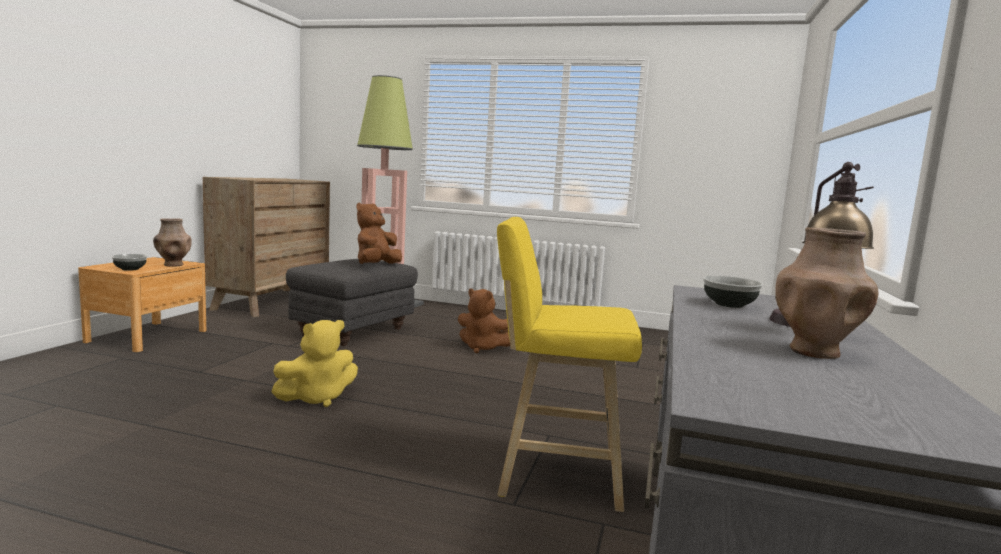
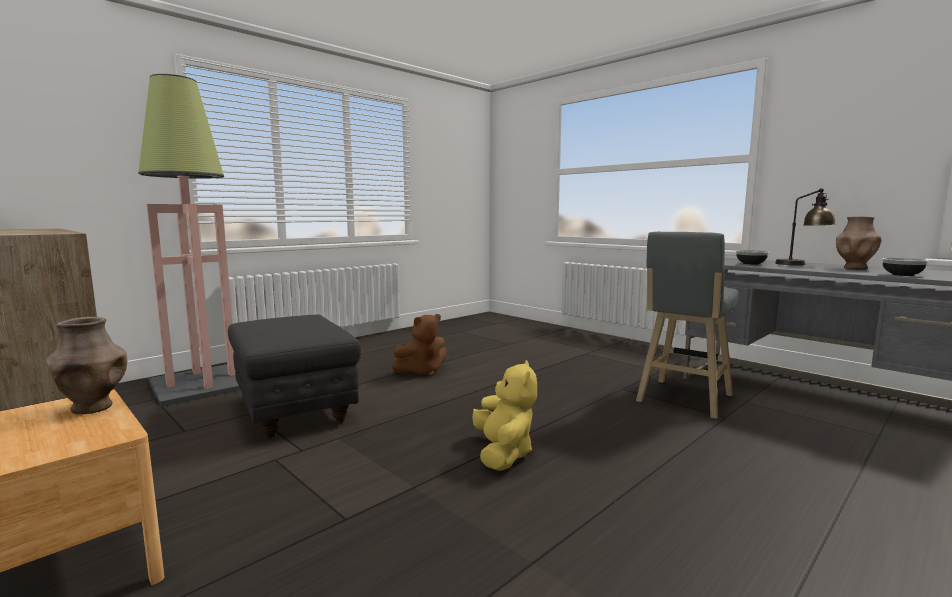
camera: 60 degrees left, 0 degrees up
bowl [112,254,148,271] -> bowl moved to [882,258,928,276]
brown plush toy [357,203,402,264] -> none
yellow stool [497,217,642,512] -> grey stool [636,232,739,419]

